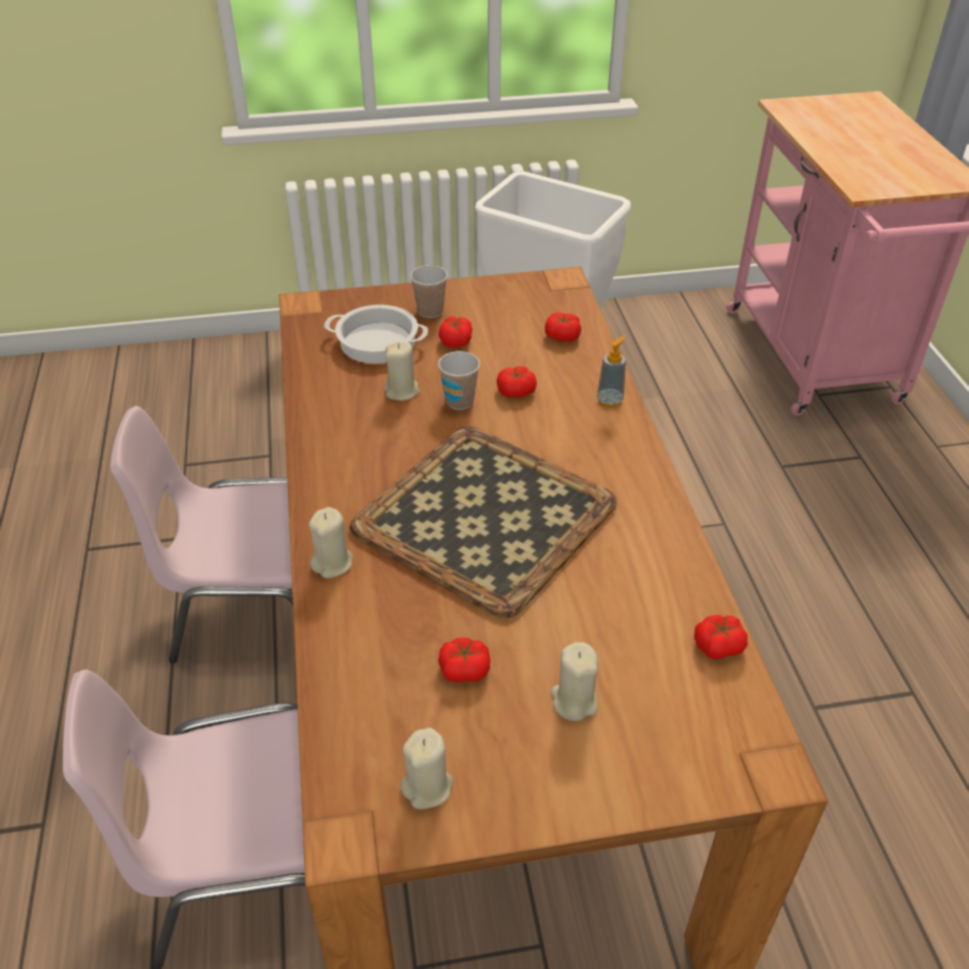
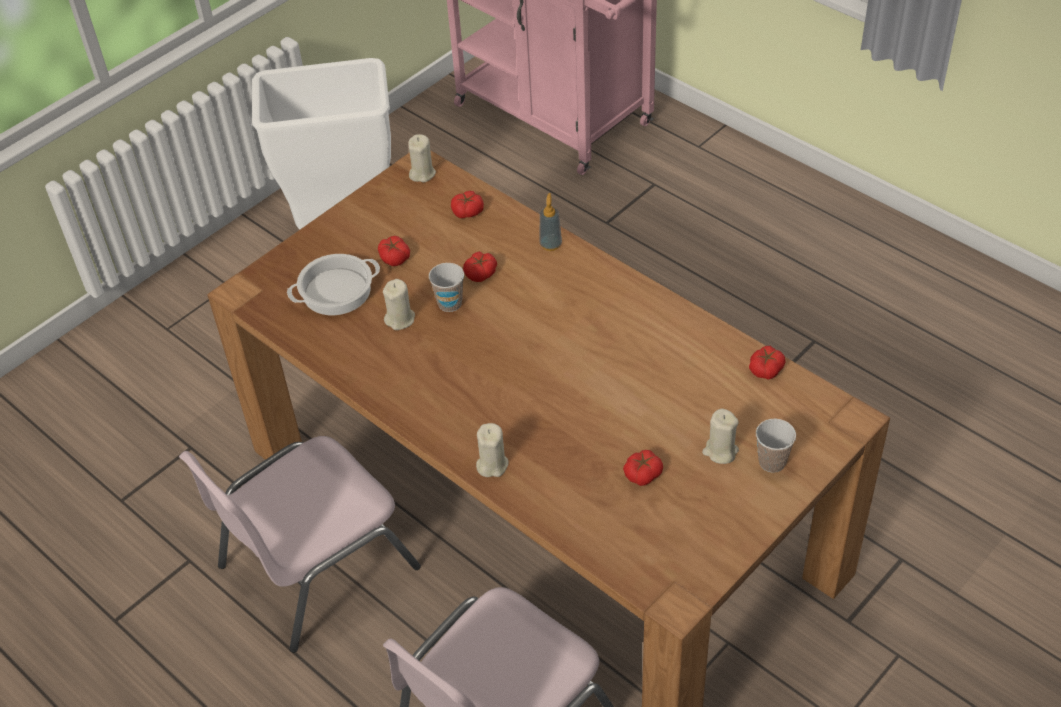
camera: 35 degrees left, 5 degrees up
tray [349,427,617,618] -> none
beige candle [400,728,453,809] -> beige candle moved to [409,134,436,182]
cup [410,265,448,318] -> cup moved to [756,419,796,473]

